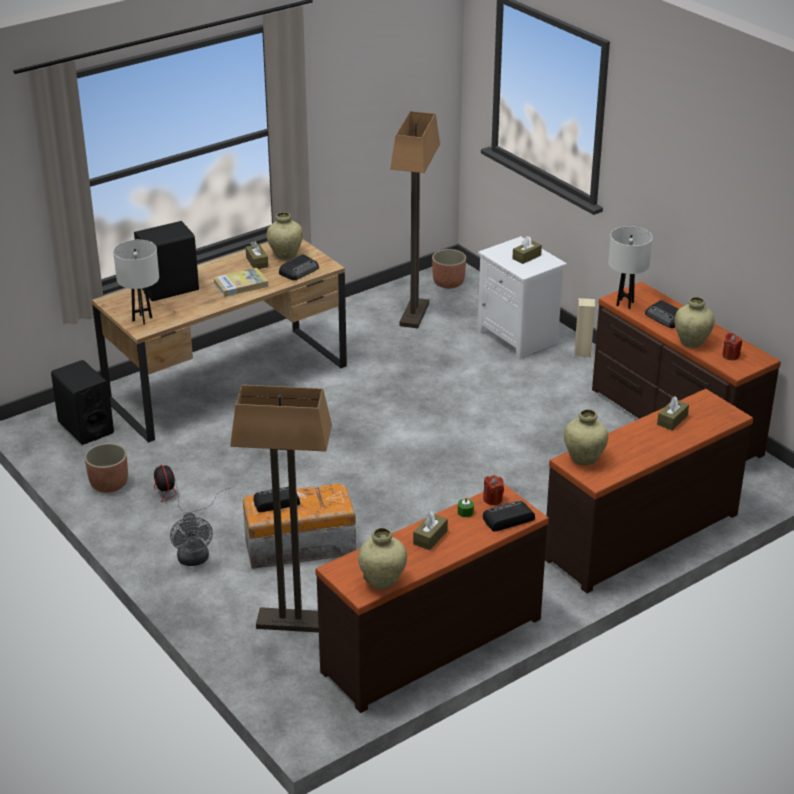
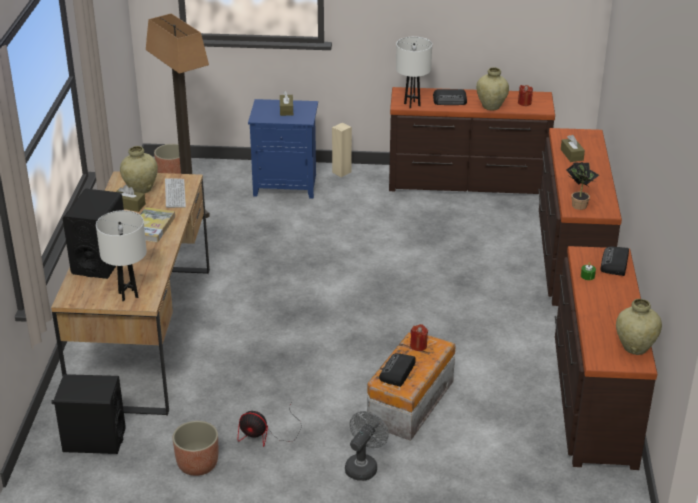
camera: 50 degrees left, 0 degrees up
grey fan [170,513,213,566] -> grey fan turned 90 degrees counterclockwise [345,411,389,481]
floor lamp [230,385,332,633] -> none
radio [279,255,319,280] -> keyboard [165,178,186,208]
brown tissue box [413,511,448,550] -> none
white nightstand [478,236,567,360] -> blue nightstand [248,99,318,199]
red candle [483,475,504,505] -> red candle moved to [410,324,428,351]
beige vase [564,409,608,466] -> potted plant [567,162,599,210]

